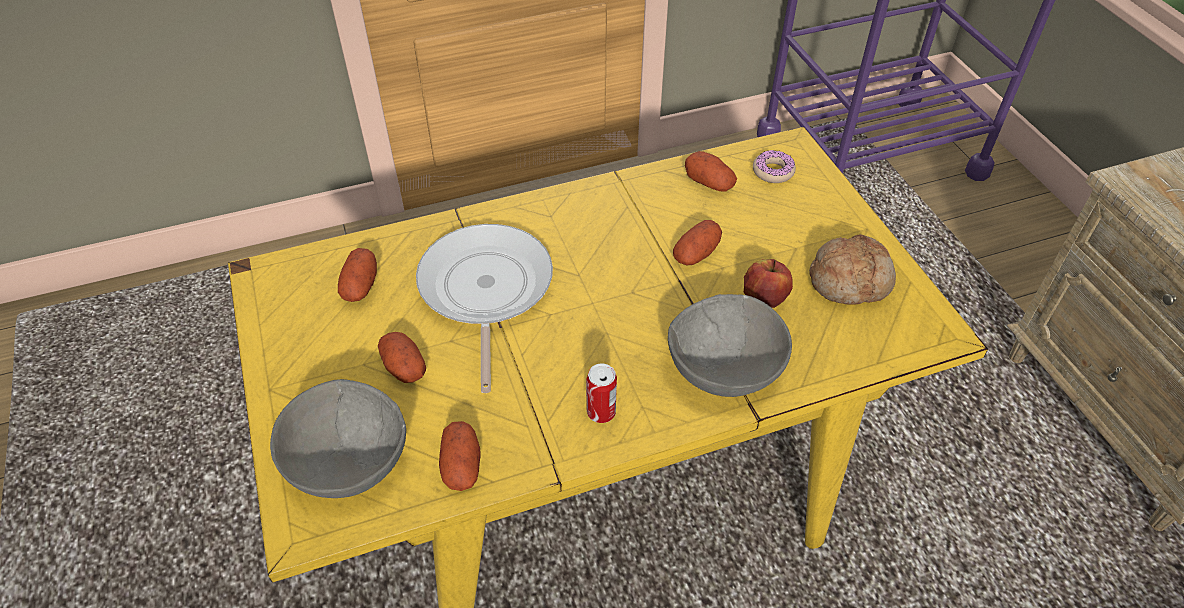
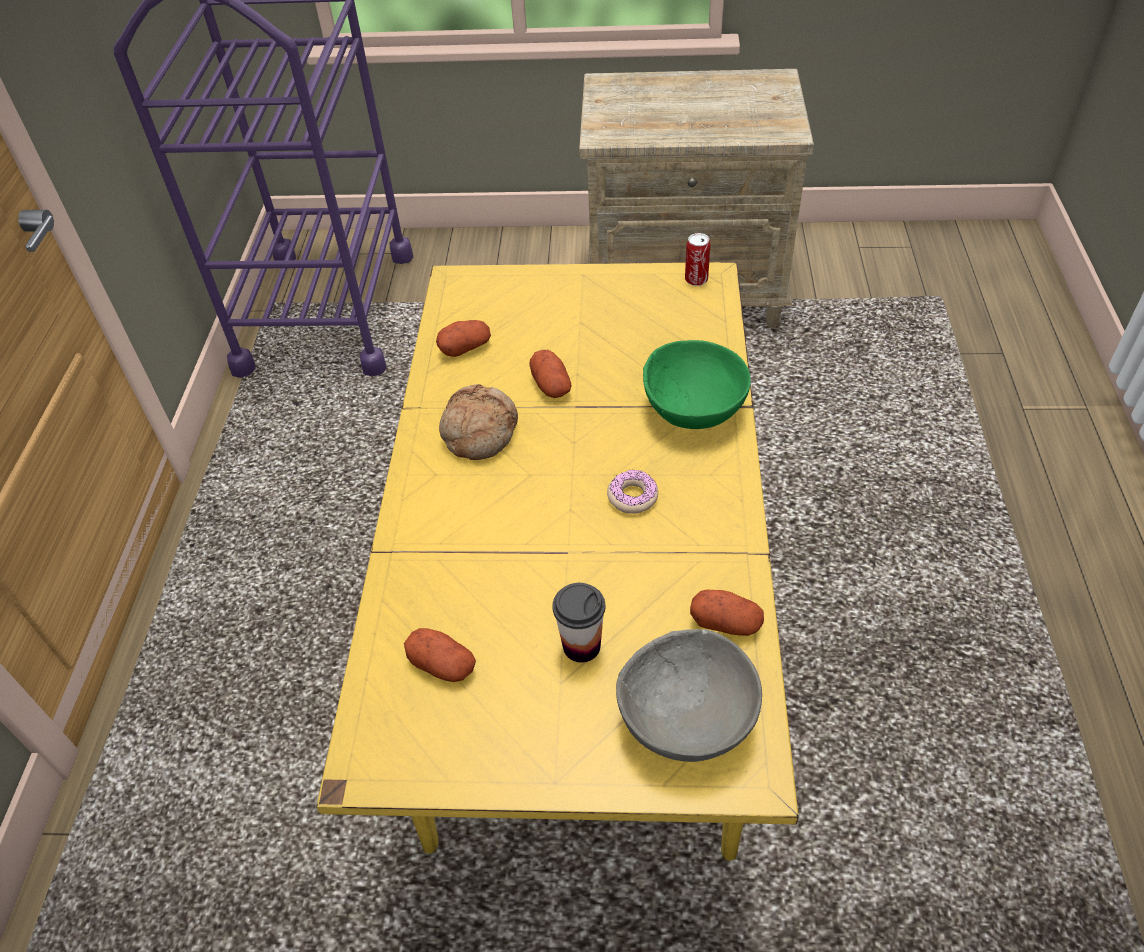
camera: 65 degrees left, 0 degrees up
potato [378,332,426,383] -> cup [553,583,606,663]
frying pan [416,224,553,393] -> none
can [586,363,617,423] -> can moved to [685,233,710,286]
grey bowl [668,294,792,397] -> green bowl [643,340,751,429]
apple [744,259,793,308] -> none
donut [753,150,796,183] -> donut moved to [607,469,658,514]
bread [809,234,896,305] -> bread moved to [439,384,518,460]

